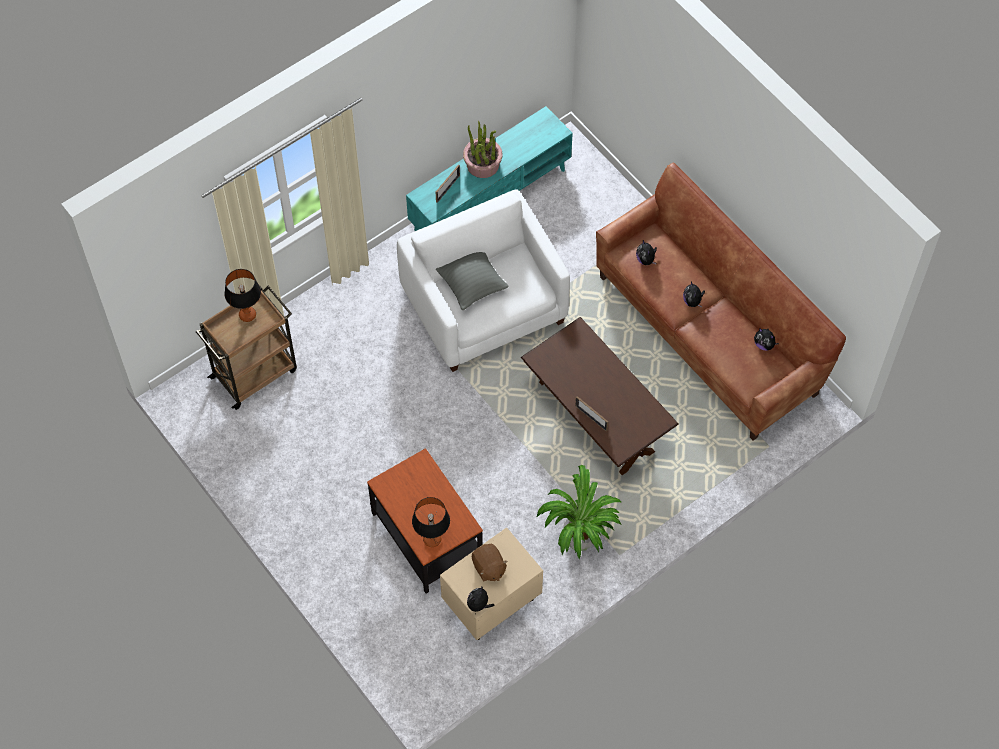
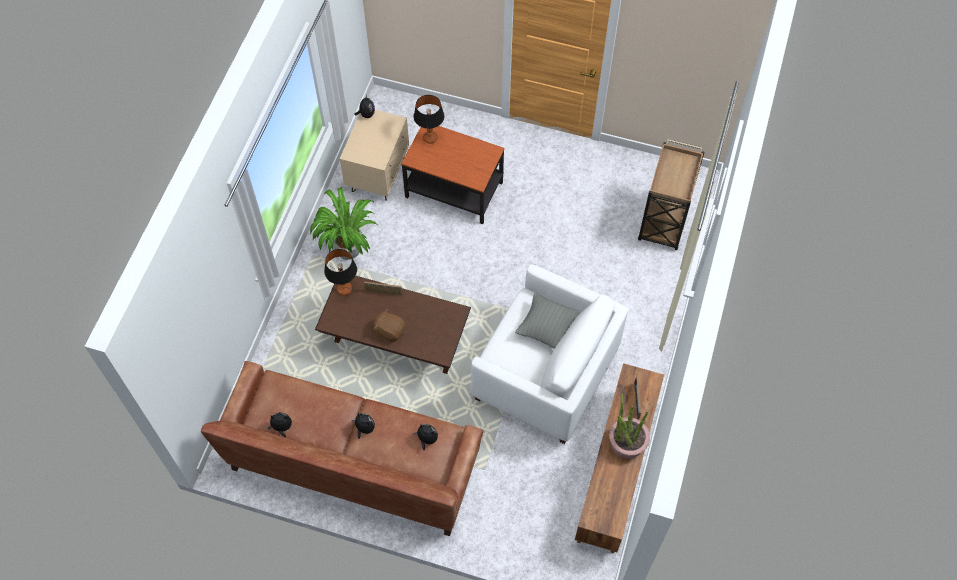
camera: 145 degrees right, 0 degrees up
table lamp [224,269,261,322] -> table lamp moved to [324,249,357,296]
turquoise tv stand [406,106,573,231] -> brown tv stand [575,363,664,553]
brown plush toy [472,543,508,582] -> brown plush toy moved to [373,308,406,342]

